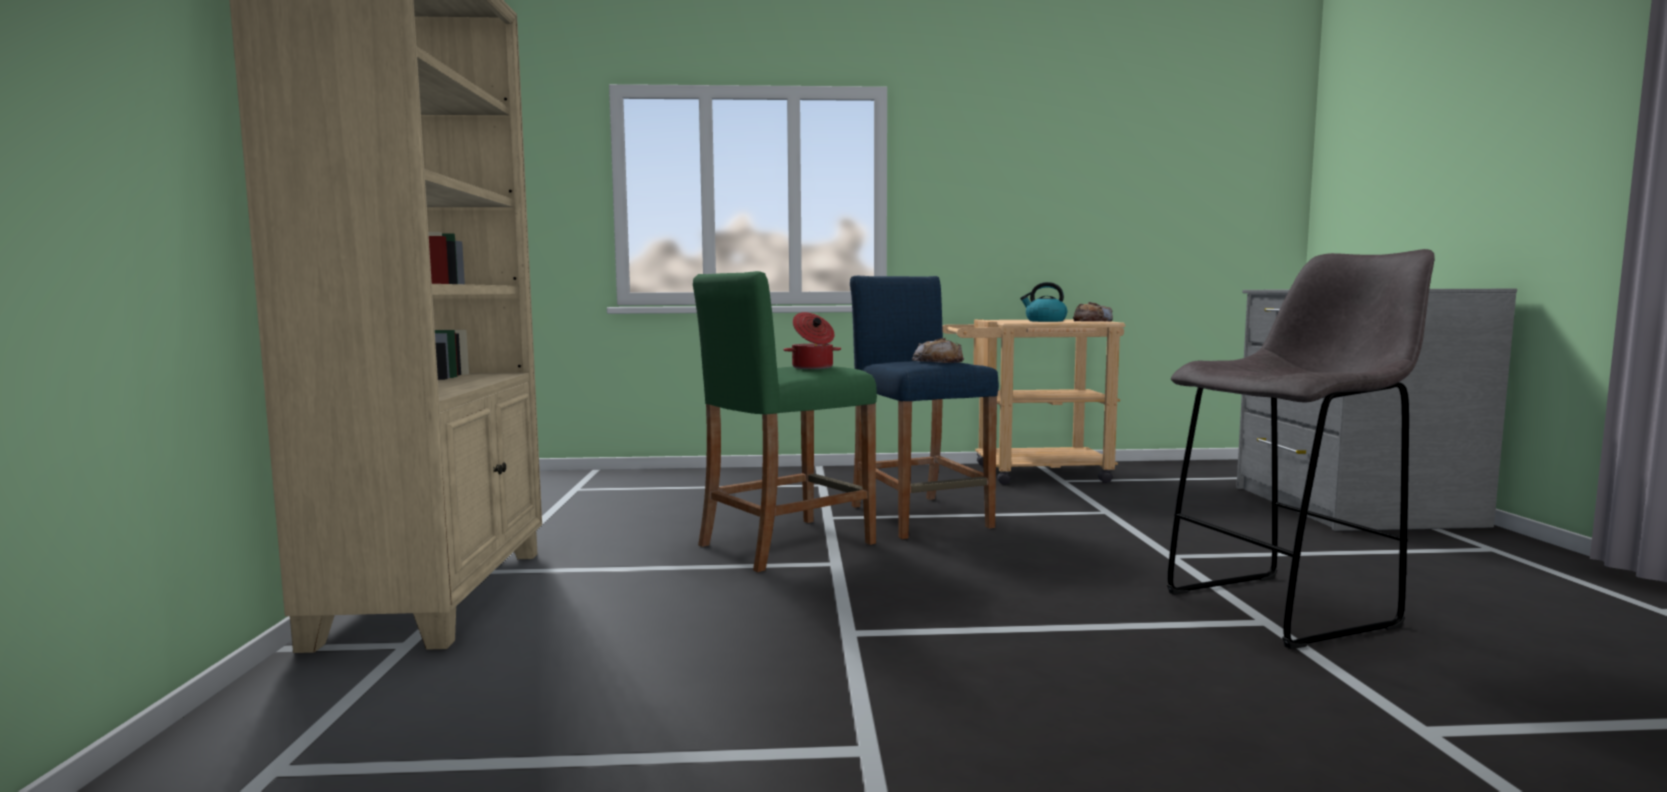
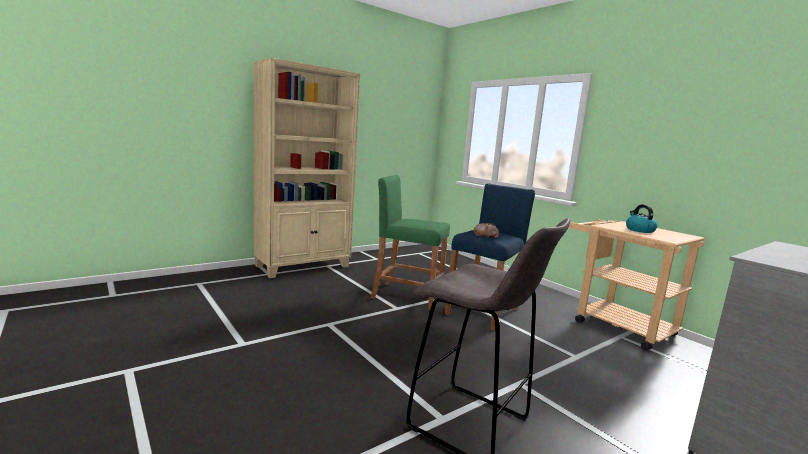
camera: 55 degrees right, 5 degrees up
cooking pot [784,312,841,369] -> none
bread [1073,302,1113,322] -> none

